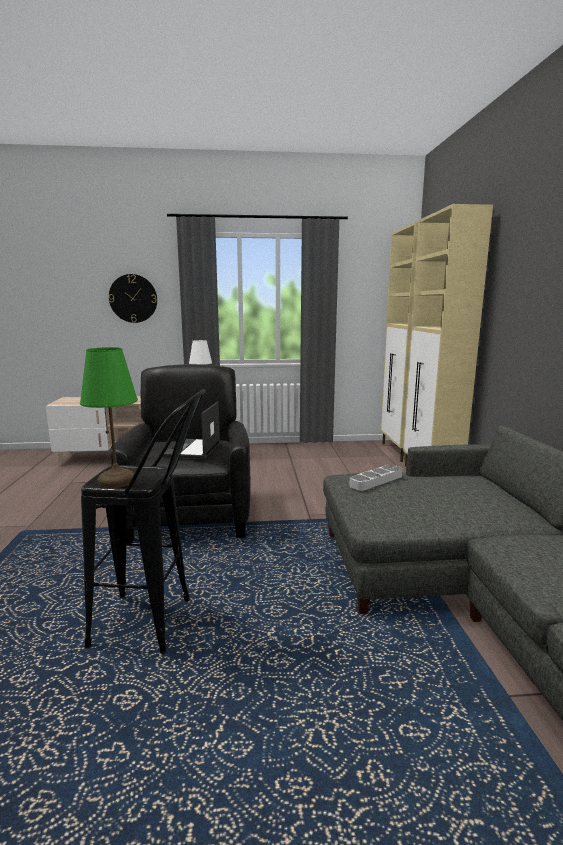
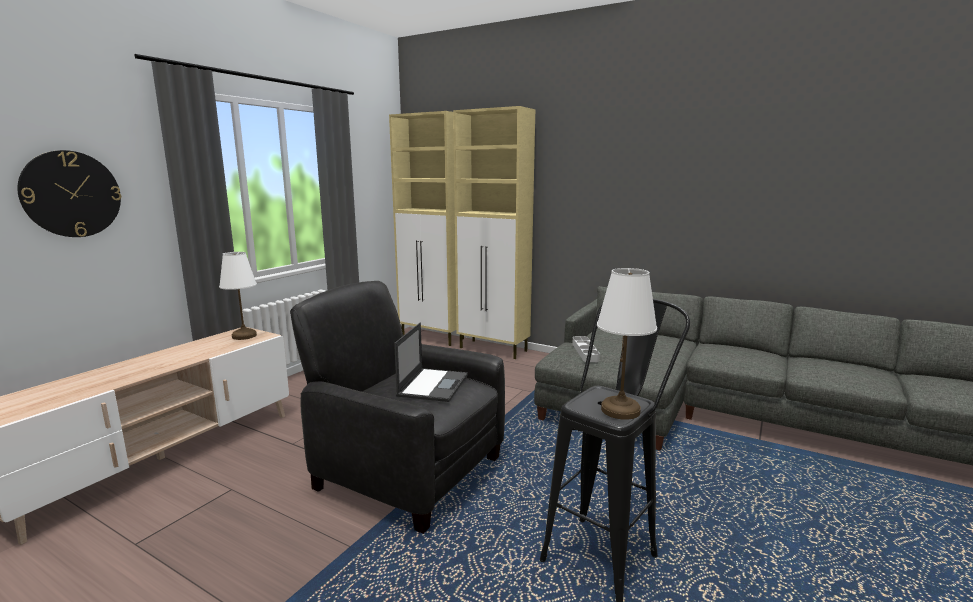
camera: 55 degrees left, 0 degrees up
green table lamp [80,347,138,488] -> white table lamp [597,268,657,420]
laptop [162,401,220,459] -> laptop turned 120 degrees counterclockwise [394,323,468,402]

